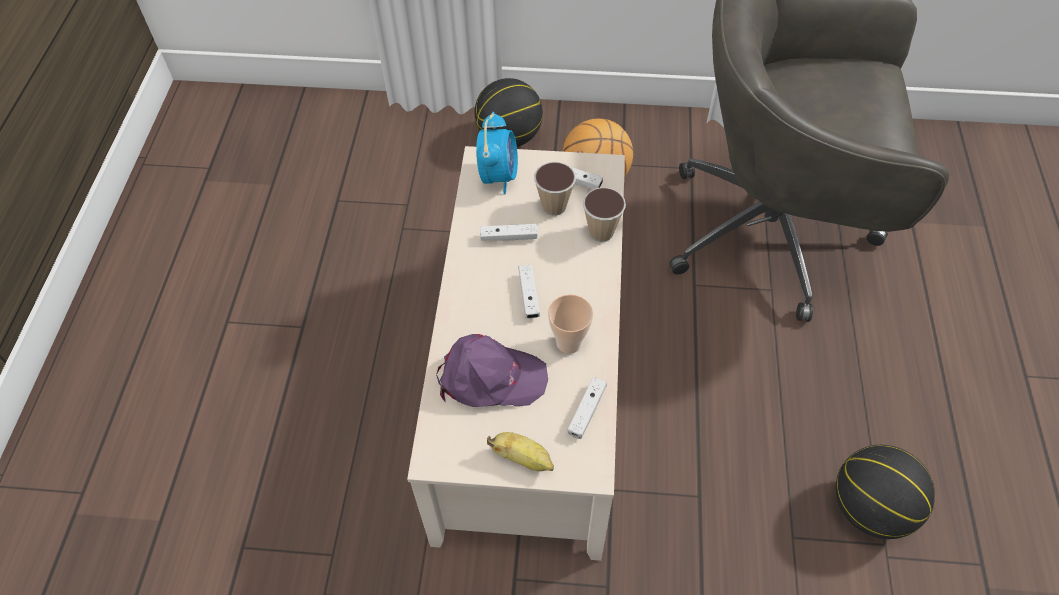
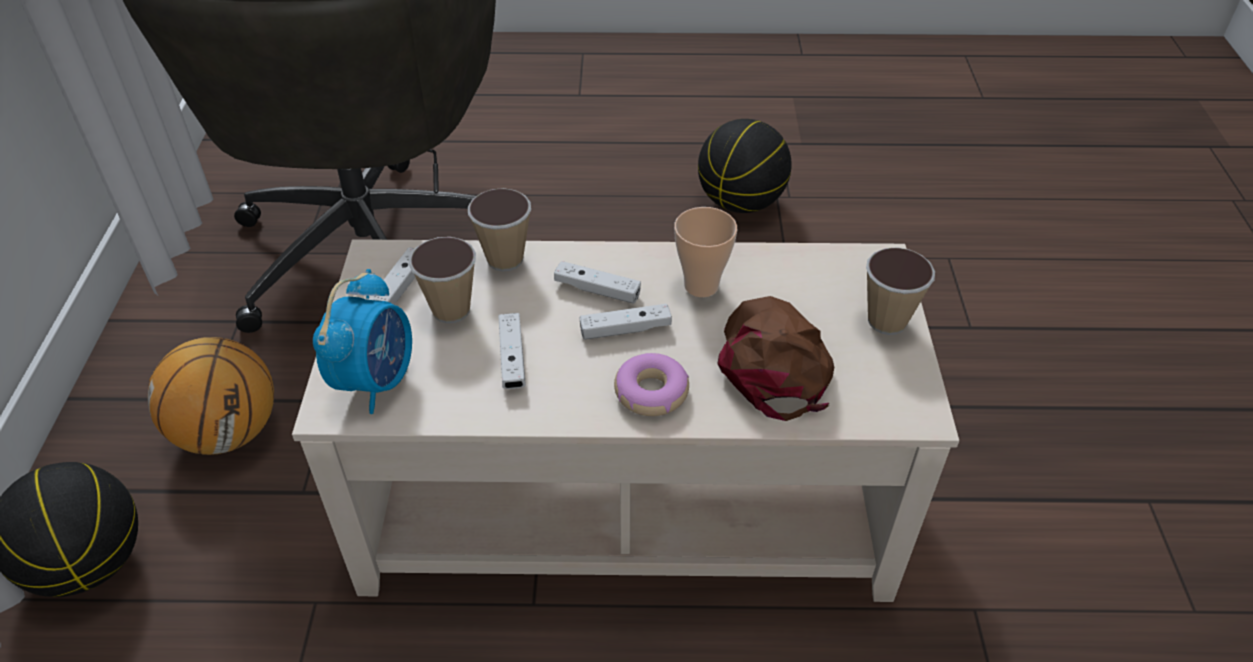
camera: 95 degrees left, 10 degrees down
purple cap [436,334,548,407] -> brown cap [717,296,834,421]
alarm clock [476,112,518,195] -> alarm clock turned 105 degrees clockwise [313,269,412,414]
banana [487,432,554,471] -> cup [866,247,935,335]
white game controller [568,377,607,439] -> white game controller moved to [554,261,641,304]
none -> donut [614,353,689,416]

